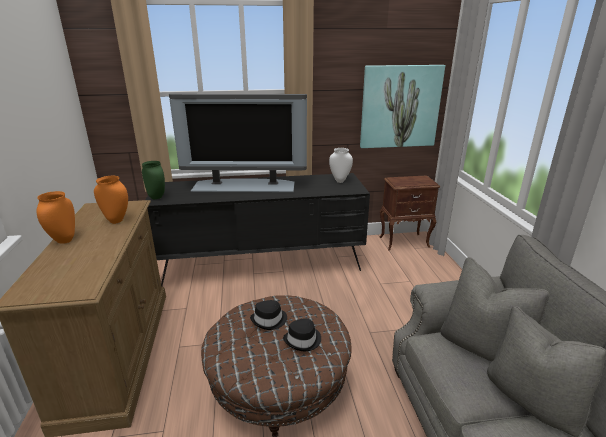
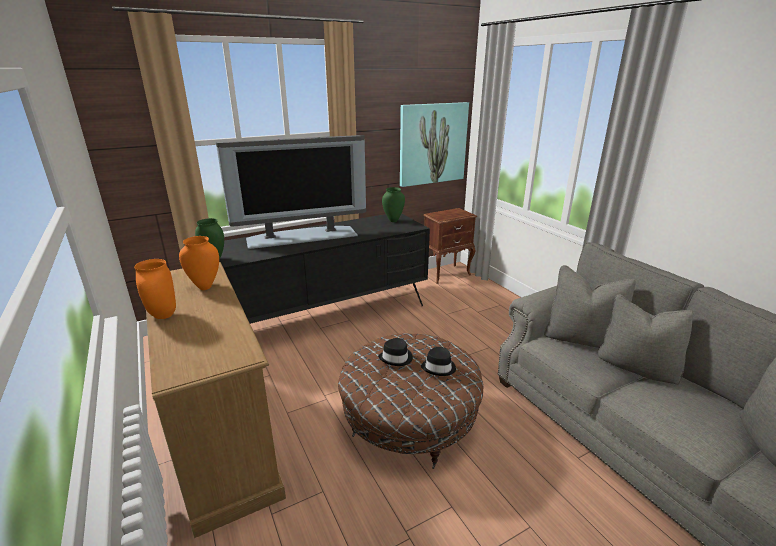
camera: 20 degrees left, 0 degrees up
white vase [329,148,353,183] -> green vase [382,187,405,222]

